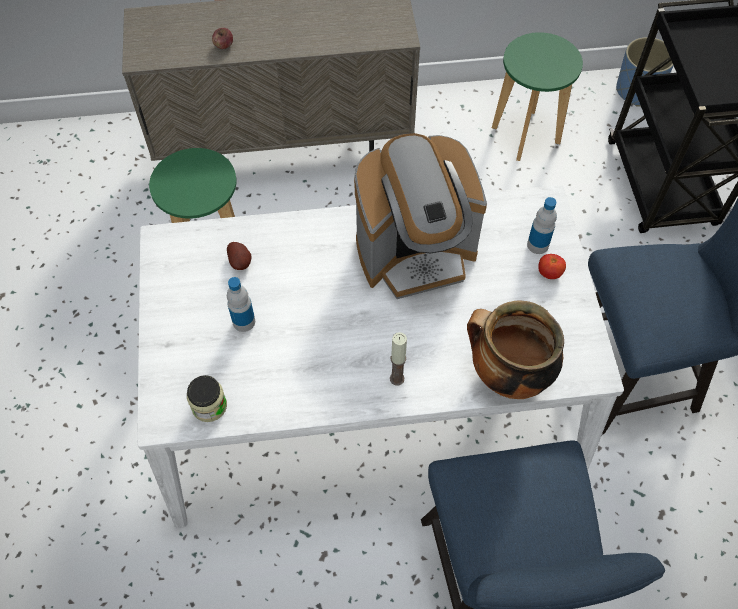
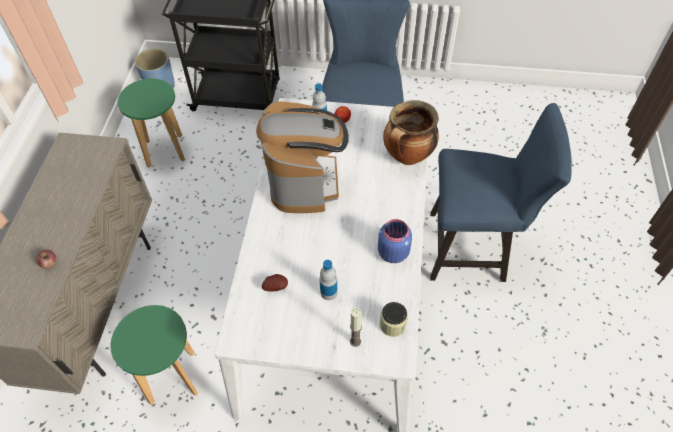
camera: 75 degrees left, 5 degrees down
candle [390,332,407,386] -> candle moved to [350,307,362,347]
none -> blue jar [378,219,412,263]

